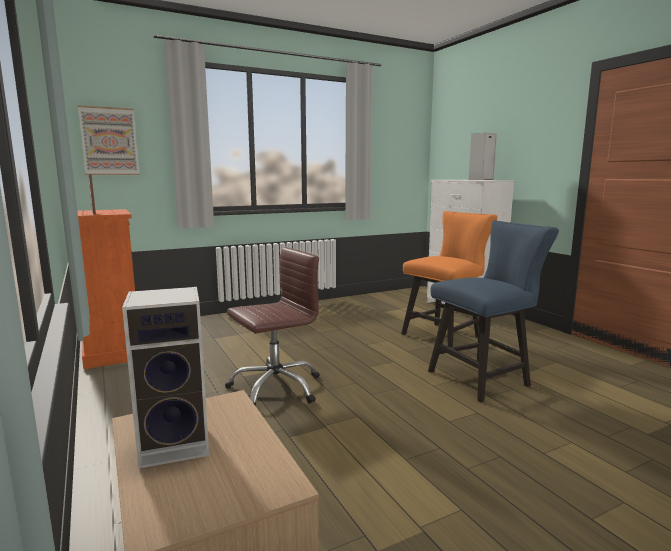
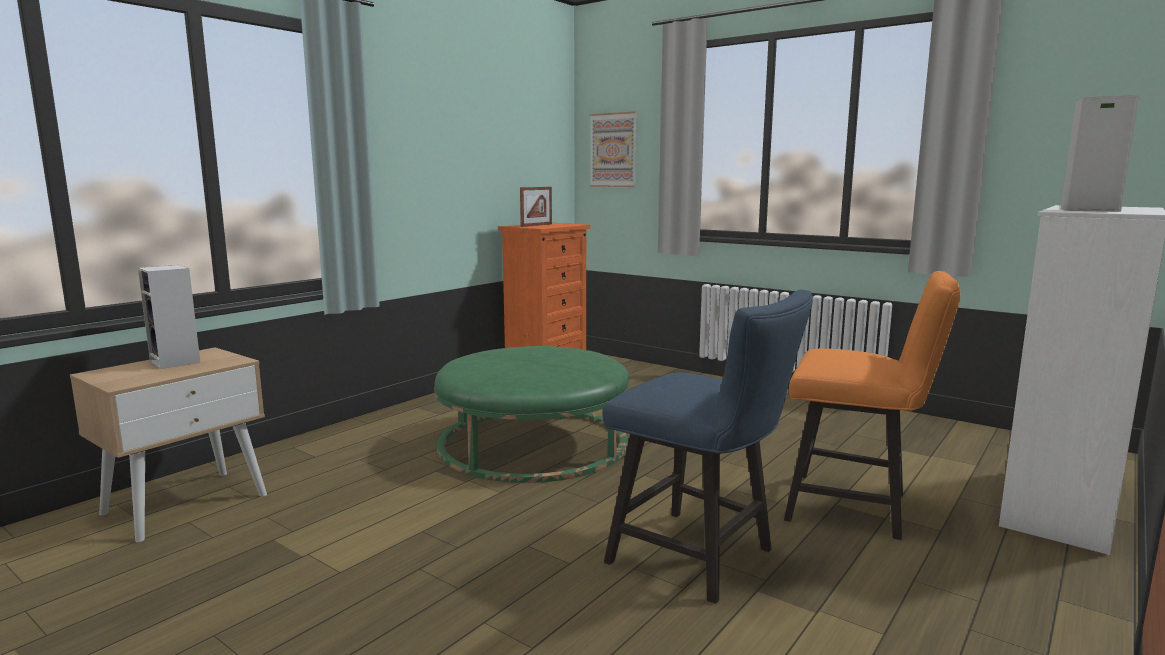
camera: 65 degrees right, 0 degrees up
brown office chair [225,247,320,406] -> green ottoman [434,346,629,483]

